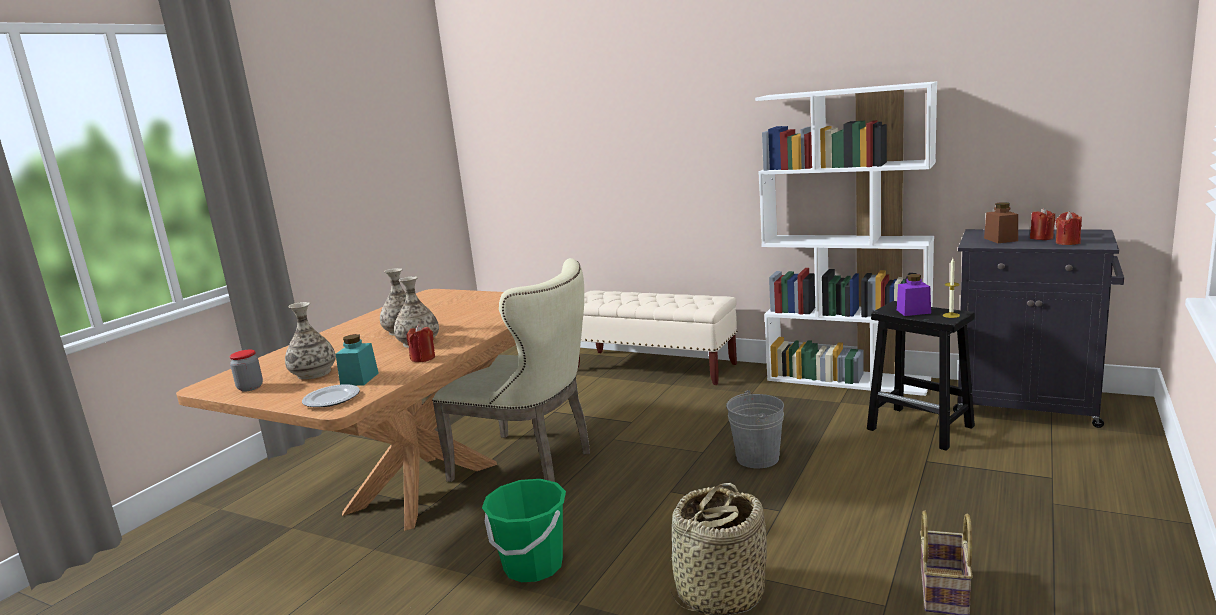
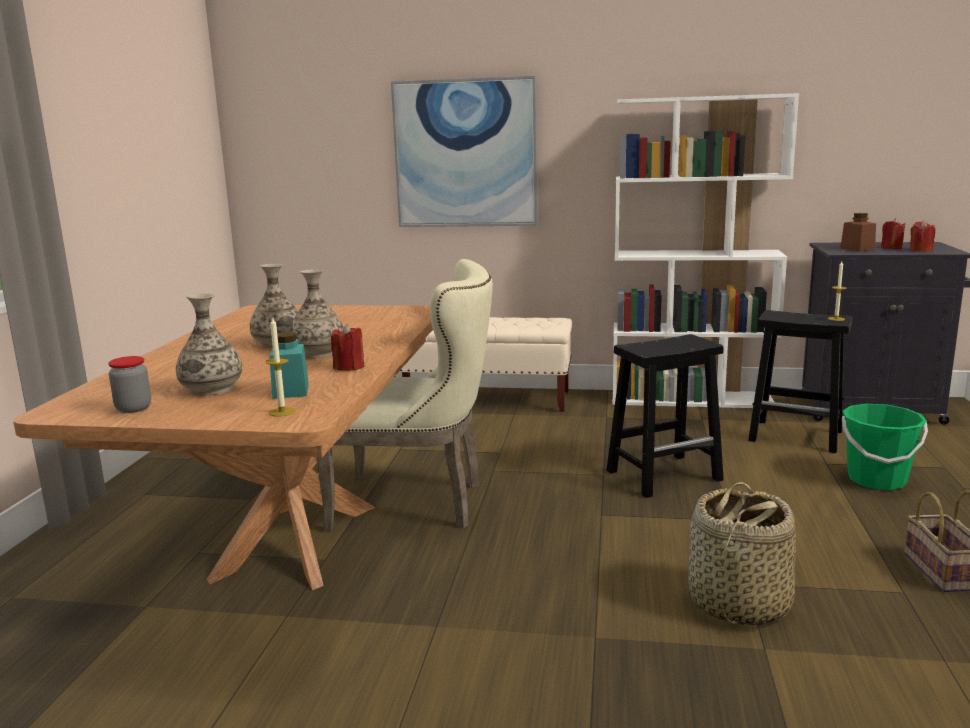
camera: 20 degrees left, 0 degrees up
plate [302,384,360,407] -> candle [266,316,296,417]
green bucket [482,479,566,582] -> green bucket moved to [842,404,928,490]
grey bucket [726,390,784,468] -> black stool [607,334,724,498]
purple jar [897,274,931,316] -> none
none -> picture [391,76,538,227]

